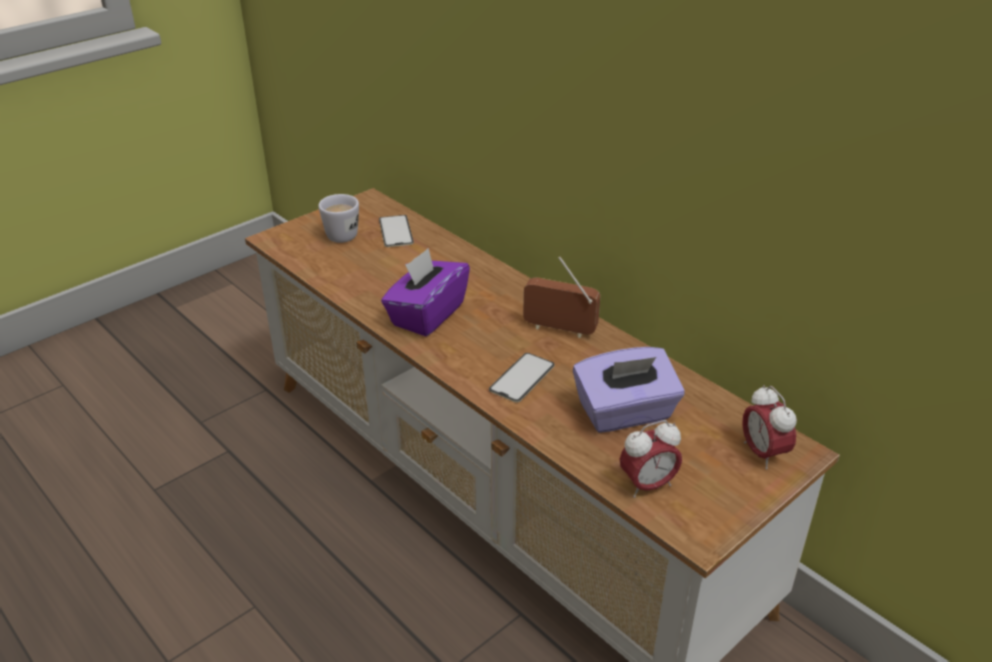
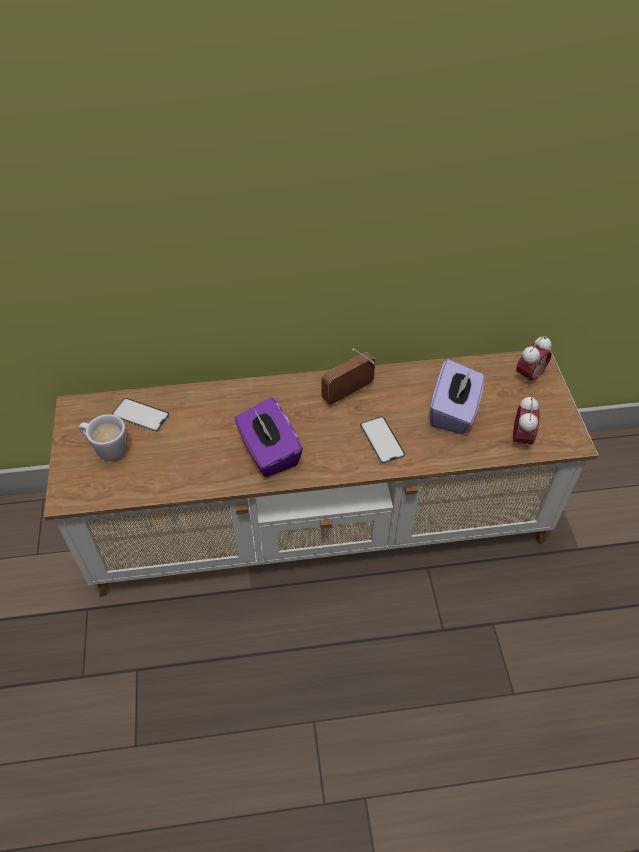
camera: 55 degrees left, 15 degrees up
alarm clock [742,385,797,470] -> alarm clock turned 60 degrees counterclockwise [516,336,552,386]

